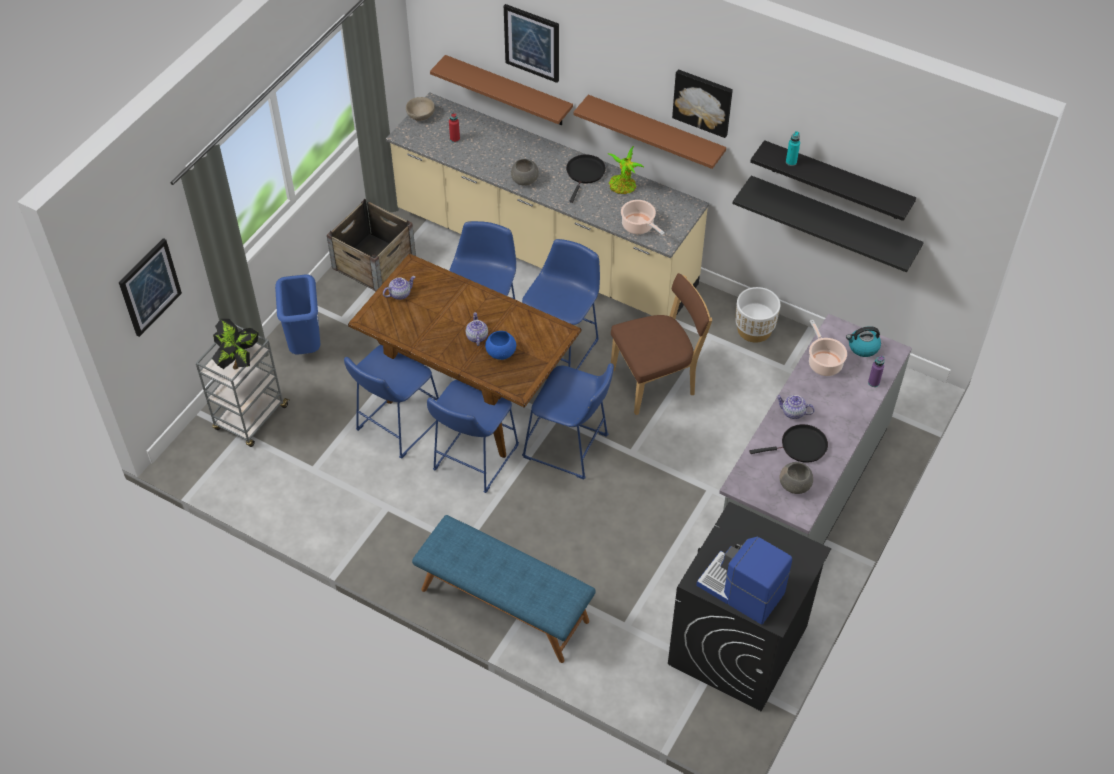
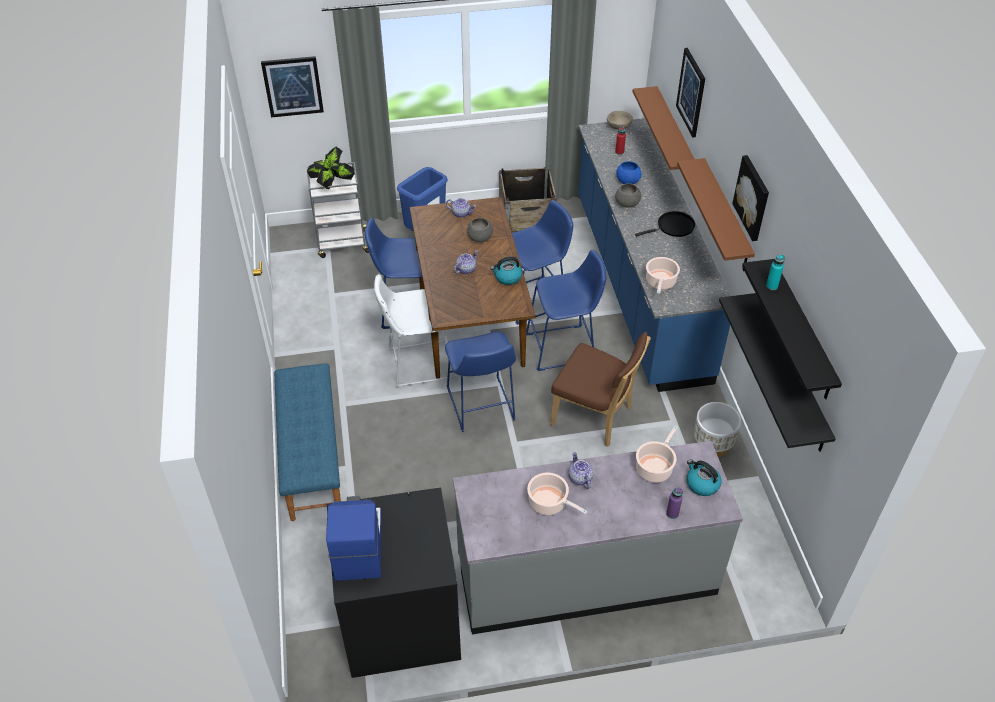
camera: 50 degrees right, 5 degrees down
beige counter [386,92,709,316] -> blue counter [578,118,730,392]
blue stool [427,380,519,493] -> white stool [374,274,456,388]
blue bowl [485,331,516,360] -> blue bowl moved to [616,161,641,184]
potted plant [608,146,645,194] -> none
black frying pan [750,424,828,463] -> cooking pot [527,473,587,515]
grey bowl [779,462,813,494] -> grey bowl moved to [467,218,493,242]
none -> kettle [490,257,522,285]

